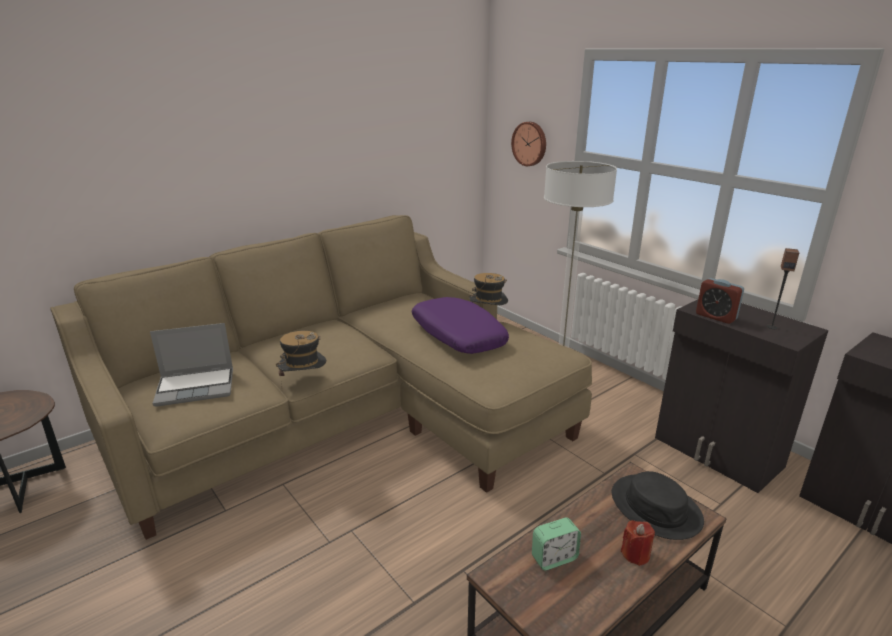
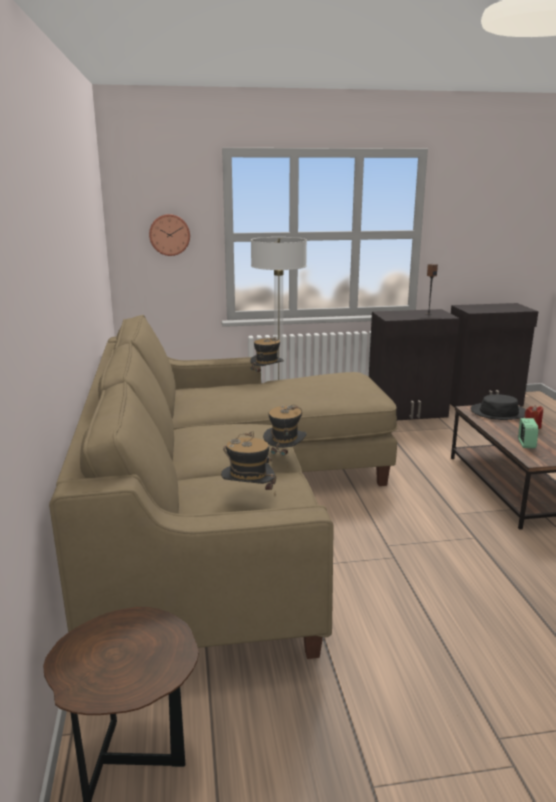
camera: 60 degrees left, 5 degrees down
laptop [150,323,233,406] -> hat [221,431,277,490]
purple pillow [412,297,509,354] -> none
alarm clock [696,278,744,324] -> none

